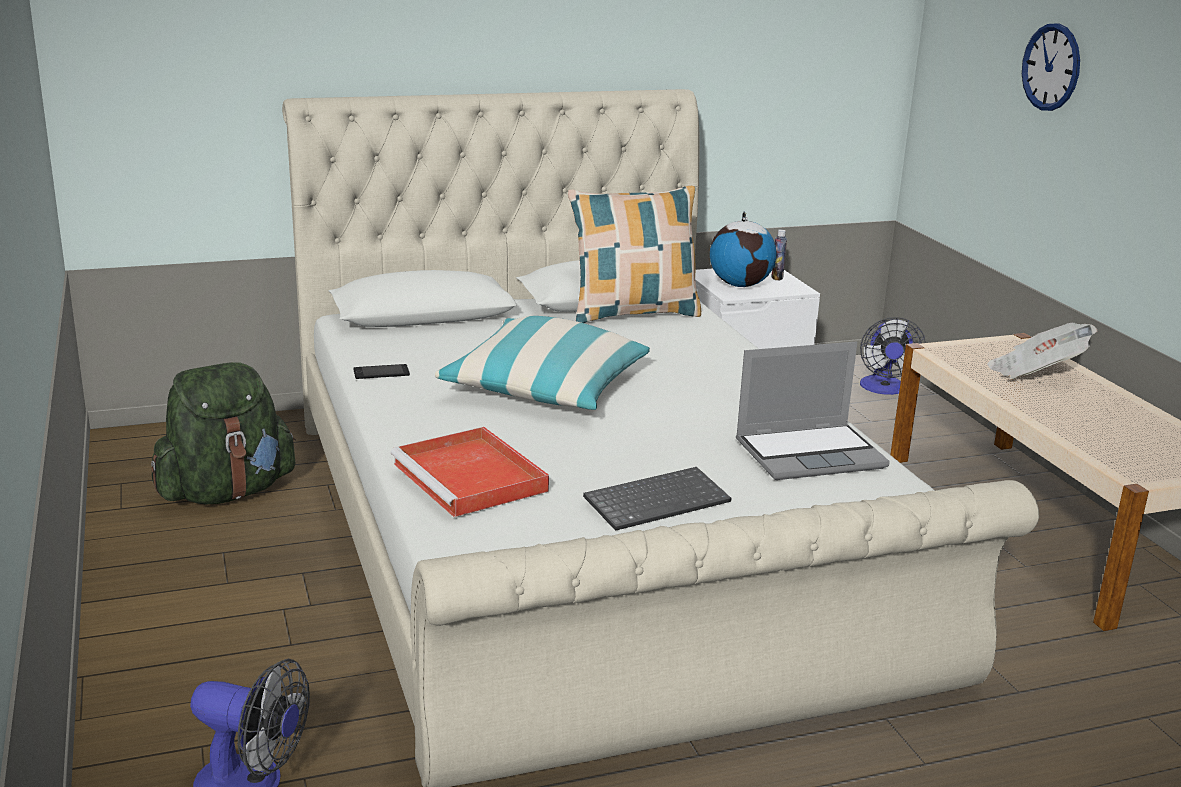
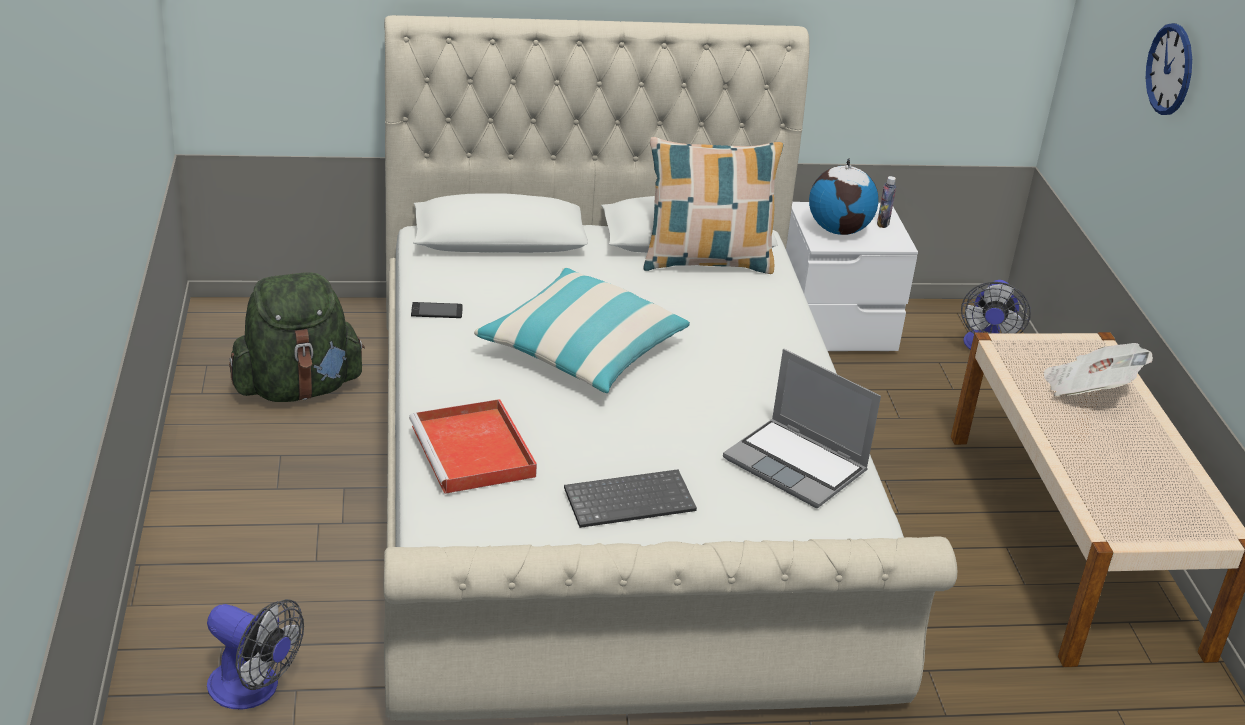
camera: 10 degrees right, 10 degrees up
laptop [736,341,890,480] -> laptop turned 45 degrees clockwise [723,349,881,508]

